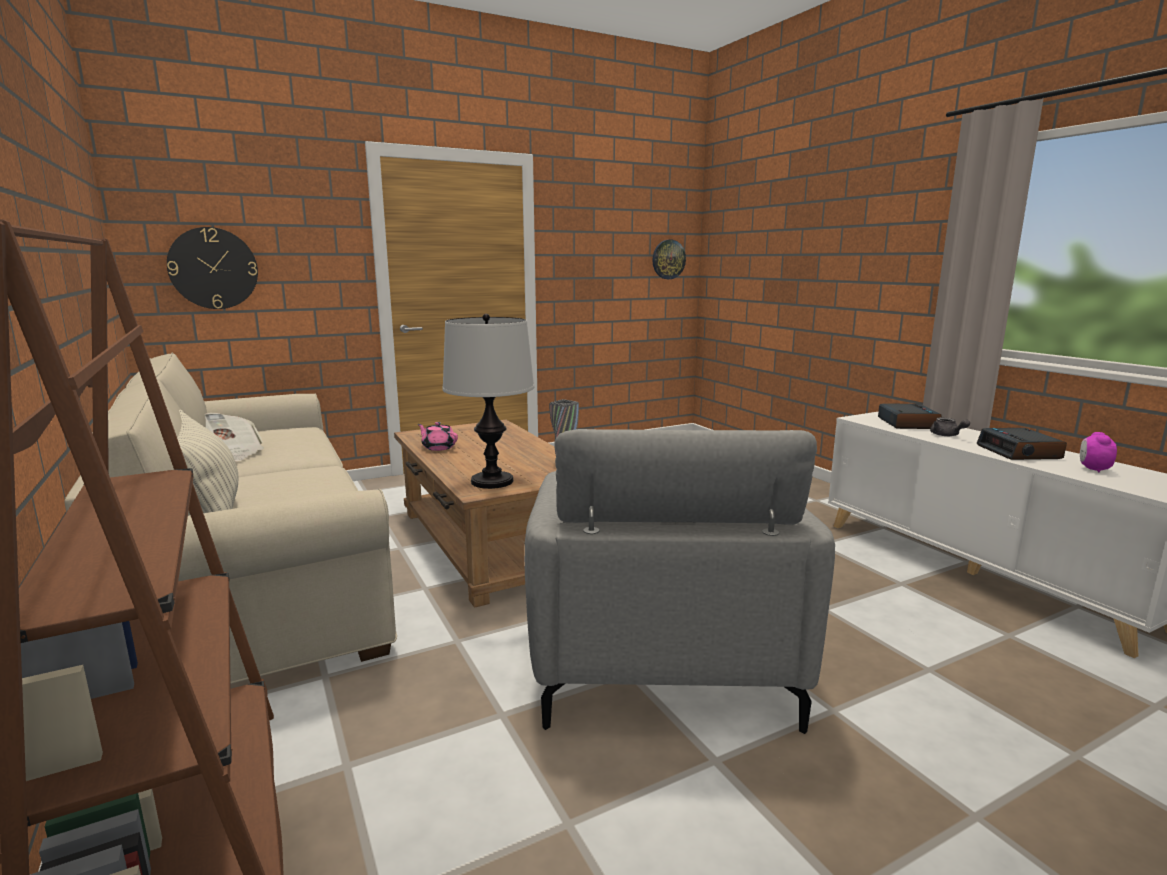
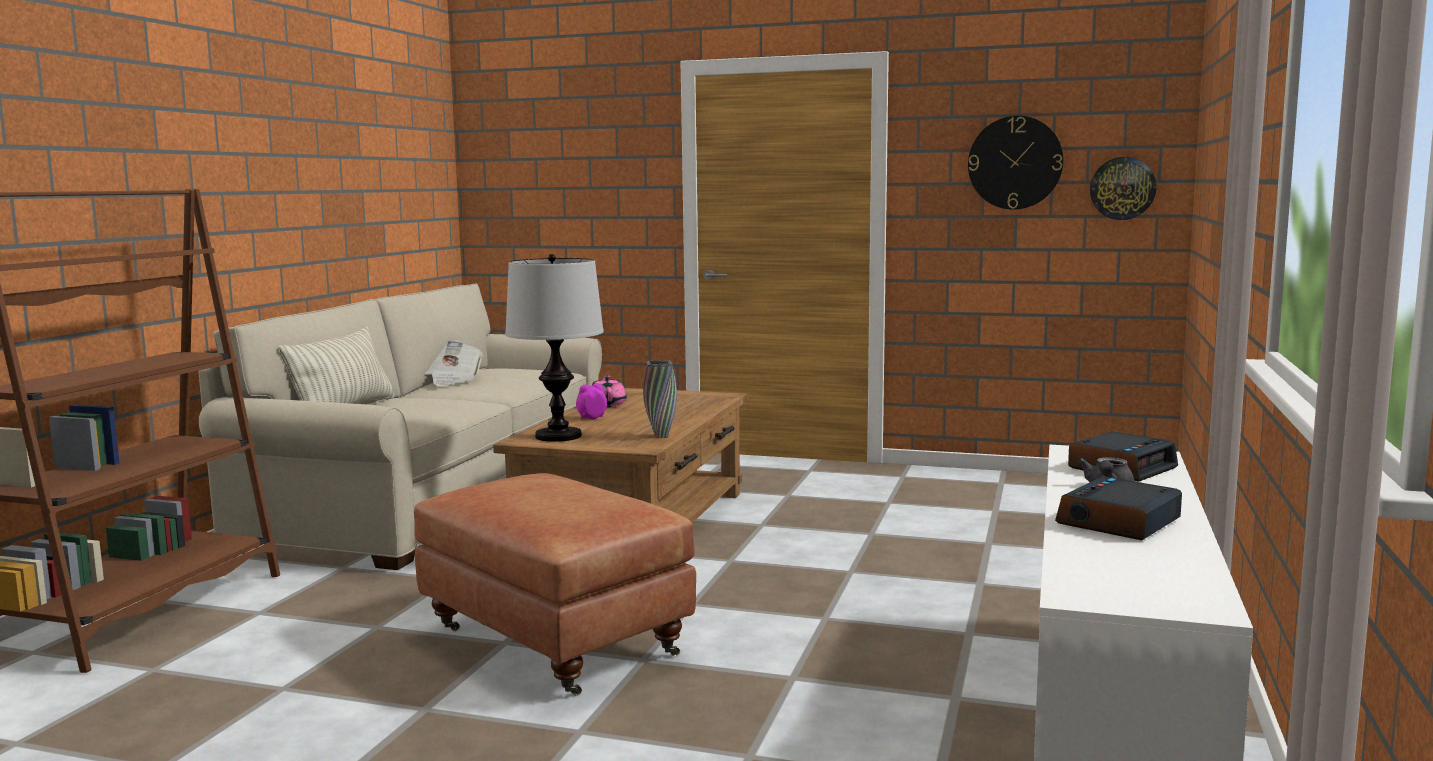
camera: 45 degrees right, 5 degrees down
wall clock [167,227,258,309] -> wall clock moved to [968,116,1063,210]
grey armchair [524,429,835,734] -> brown ottoman [414,473,696,696]
alarm clock [1080,432,1117,472] -> alarm clock moved to [576,384,607,419]

